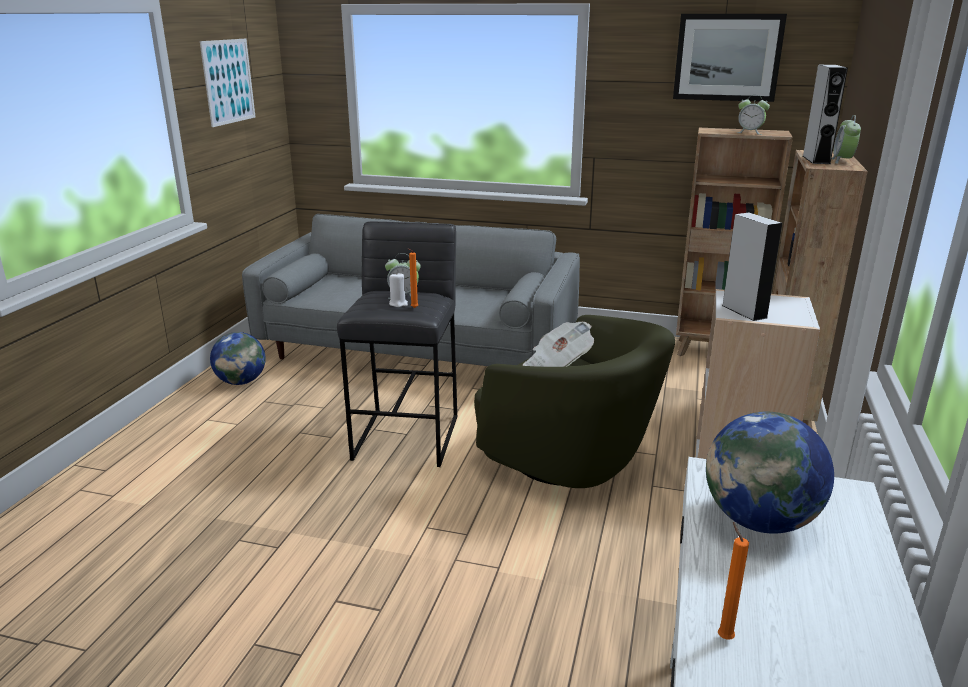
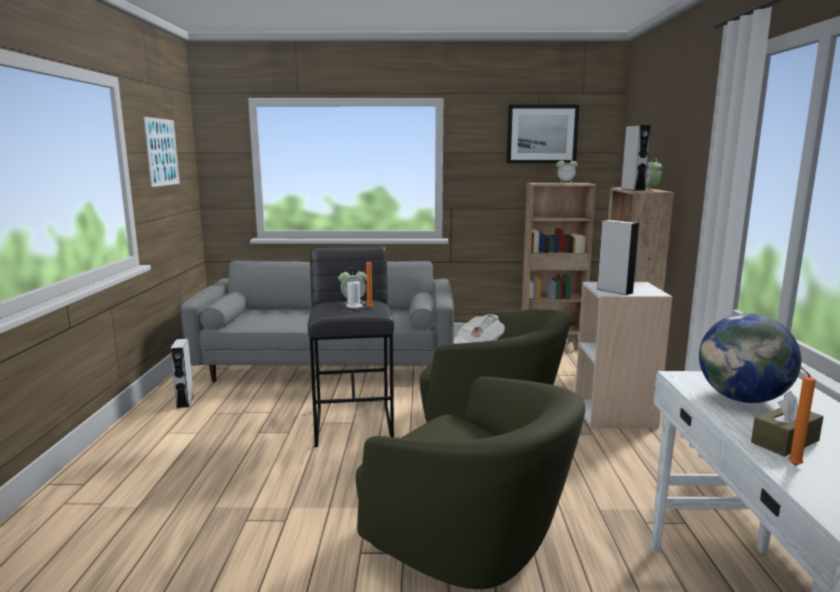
camera: 15 degrees left, 10 degrees down
globe [210,332,266,385] -> grey speaker [170,339,194,408]
none -> green armchair [356,377,585,589]
none -> brown tissue box [751,391,823,457]

